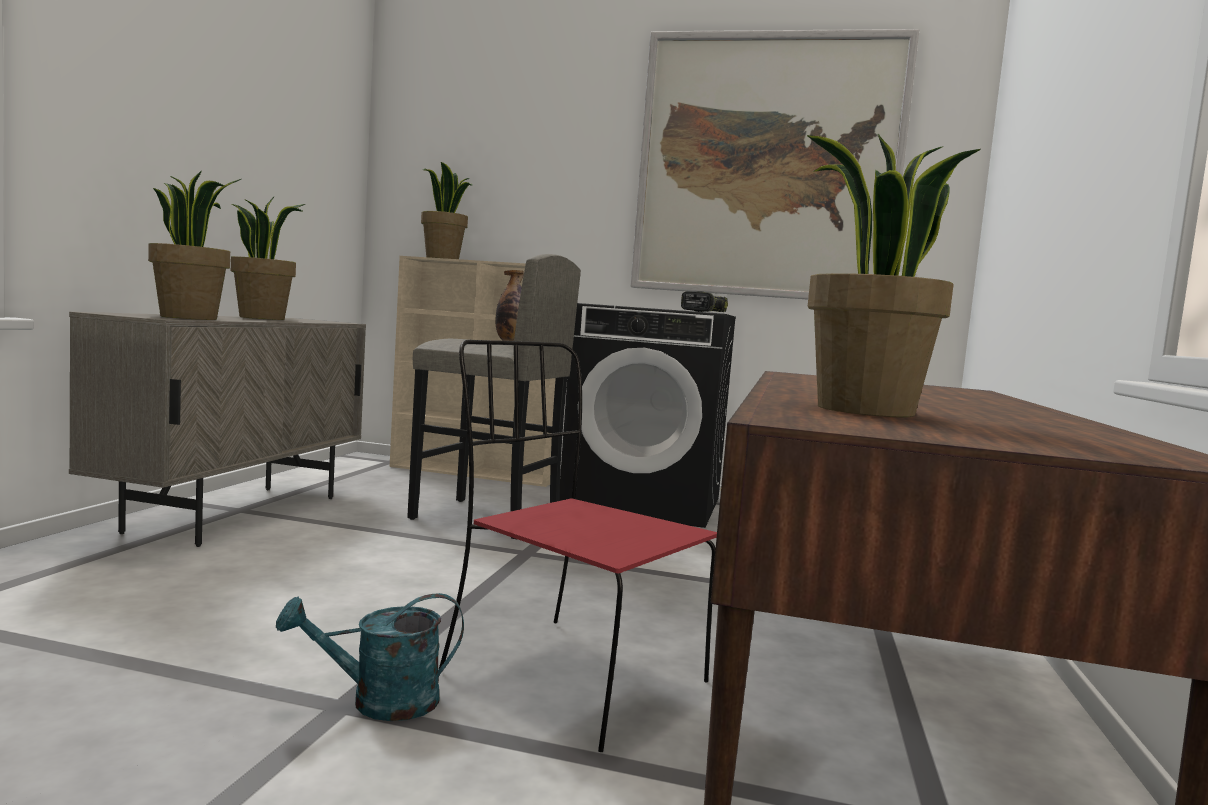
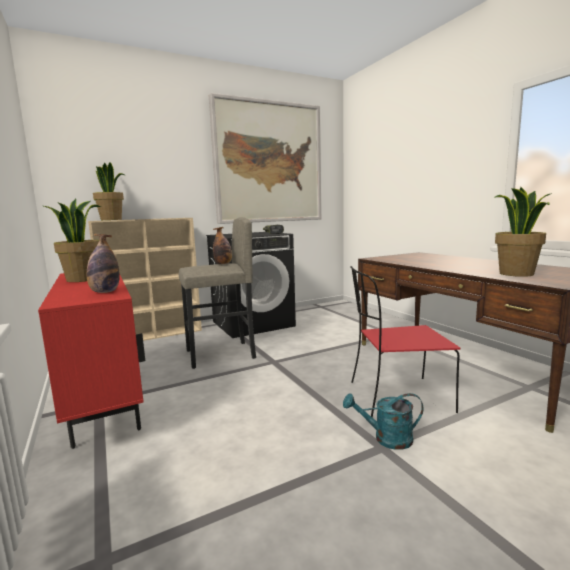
camera: 40 degrees left, 5 degrees up
beige cabinet [69,312,366,547] -> red cabinet [38,273,145,449]
potted plant [148,171,241,320] -> bottle [87,234,120,293]
turquoise watering can [276,593,464,721] -> turquoise watering can turned 60 degrees clockwise [343,393,423,450]

